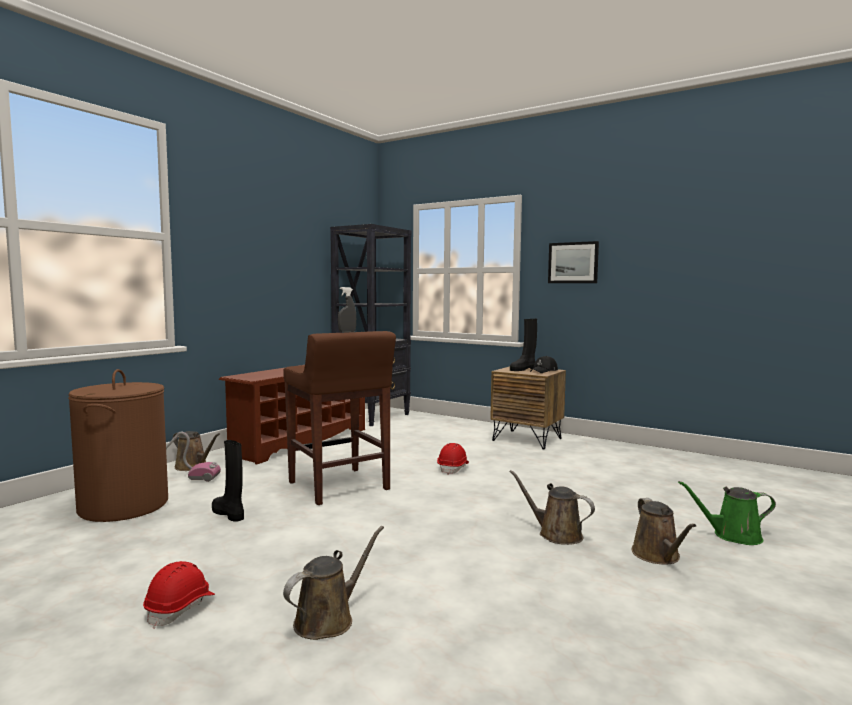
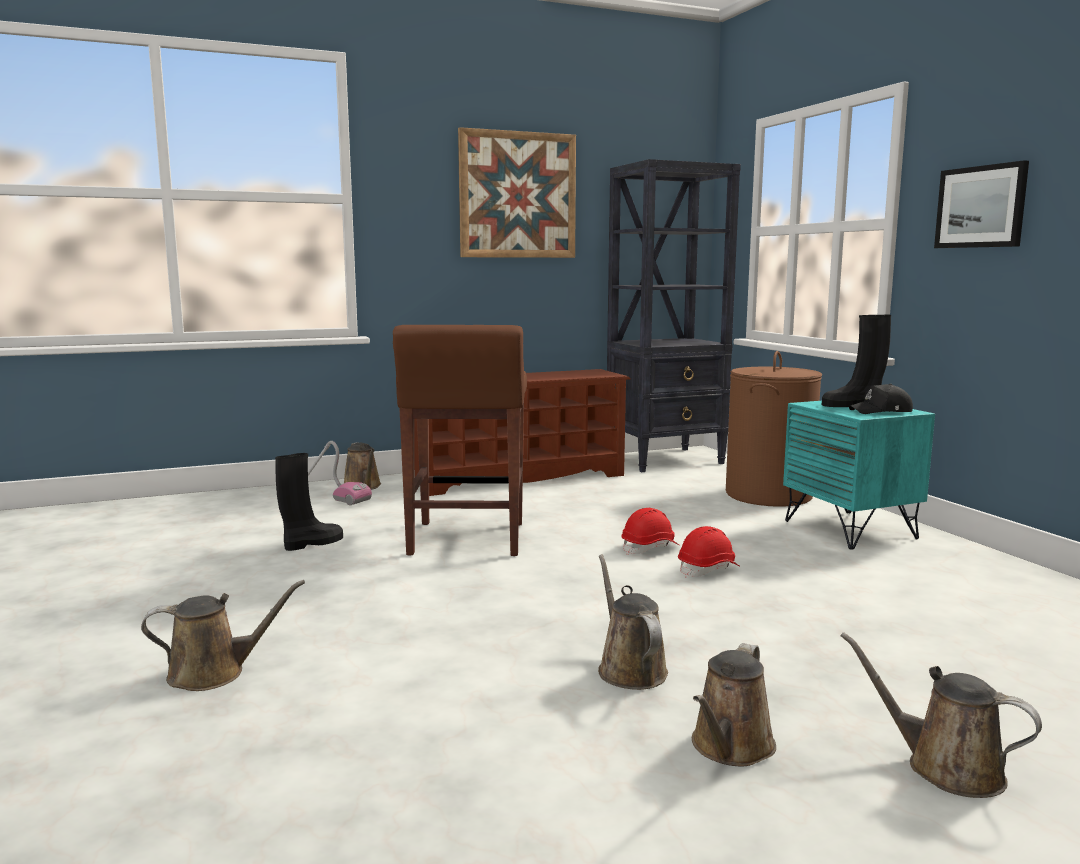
camera: 35 degrees right, 5 degrees up
brown laundry basket [68,369,168,522] -> brown laundry basket moved to [726,351,822,507]
red hard hat [143,561,215,629] -> red hard hat moved to [678,526,739,578]
black boot [212,440,244,522] -> black boot turned 60 degrees clockwise [275,453,343,551]
grey spray bottle [338,287,356,332] -> none
brown nightstand [490,366,566,449] -> turquoise nightstand [783,401,935,550]
green watering can [678,481,776,545] -> brown watering can [841,632,1042,798]
none -> picture [458,127,576,258]

